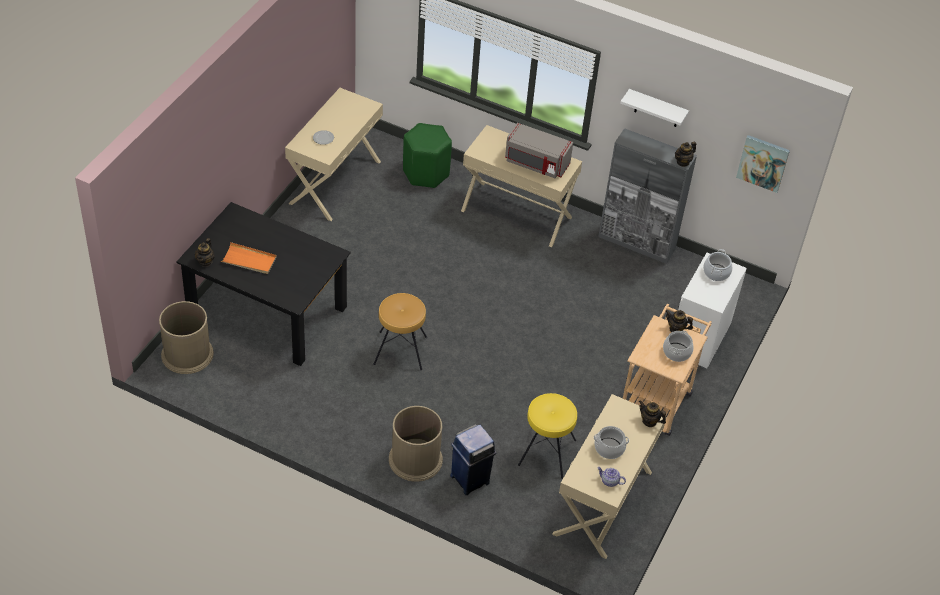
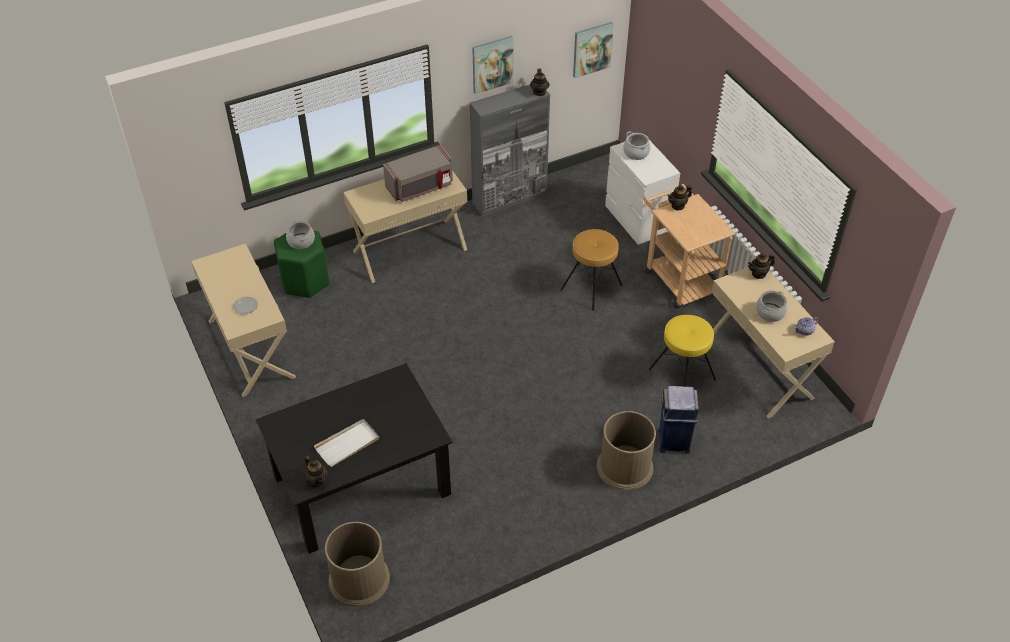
camera: 50 degrees left, 0 degrees up
orange tray [221,242,277,274] -> white tray [314,419,379,467]
brown stool [373,293,427,370] -> brown stool moved to [560,229,623,311]
white shelf [620,89,689,127] -> picture [472,36,514,94]
cooking pot [663,330,694,362] -> cooking pot moved to [286,221,315,249]

